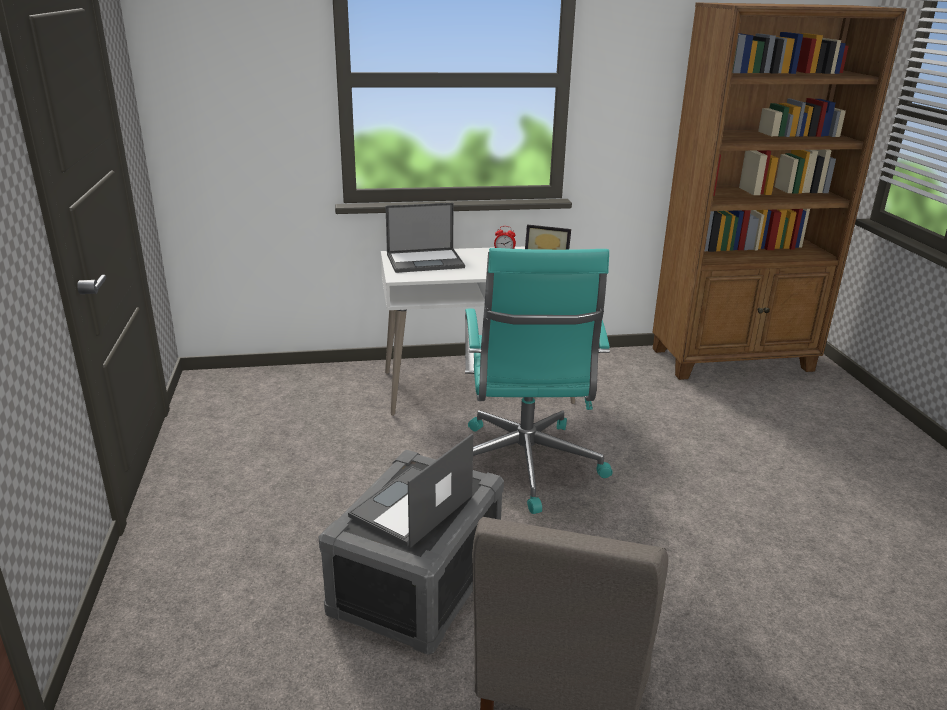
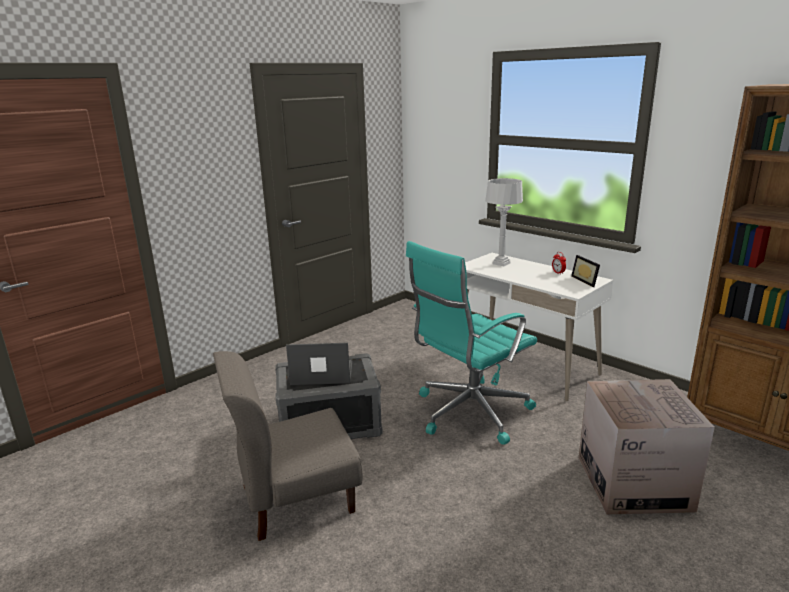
camera: 55 degrees right, 5 degrees down
laptop [385,203,465,273] -> grey table lamp [485,178,523,266]
none -> cardboard box [579,379,715,514]

